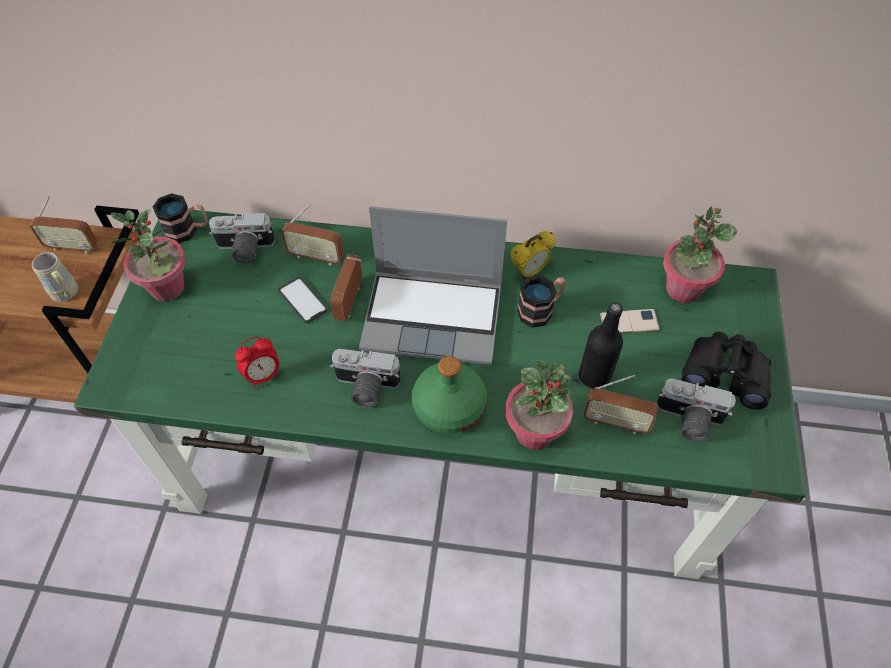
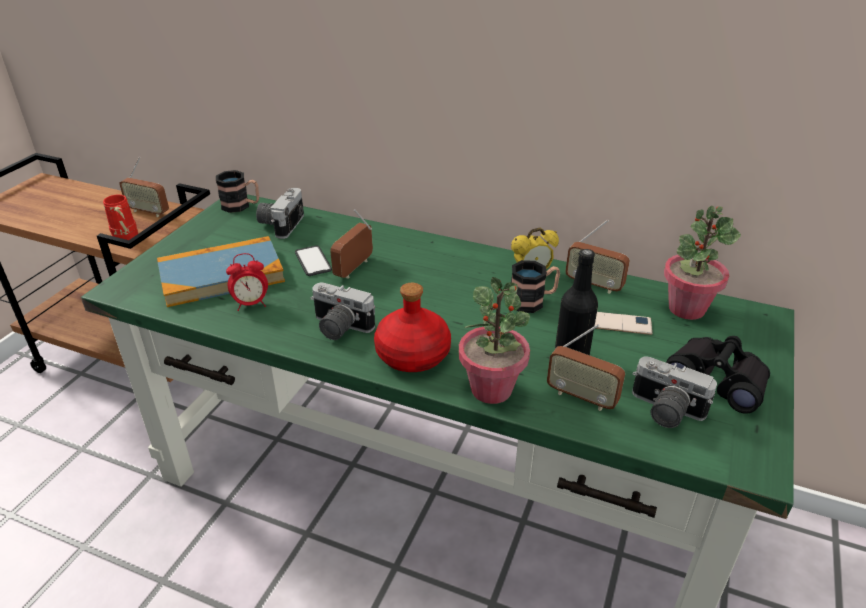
camera: 15 degrees right, 20 degrees down
beige mug [32,252,78,302] -> red mug [103,194,138,240]
potted plant [110,209,186,301] -> none
camera [209,213,275,264] -> camera turned 90 degrees clockwise [256,188,304,239]
radio [281,204,344,266] -> radio moved to [565,220,630,294]
laptop [359,206,507,365] -> none
green bottle [412,356,487,433] -> red bottle [374,283,451,372]
none -> book [157,236,285,307]

